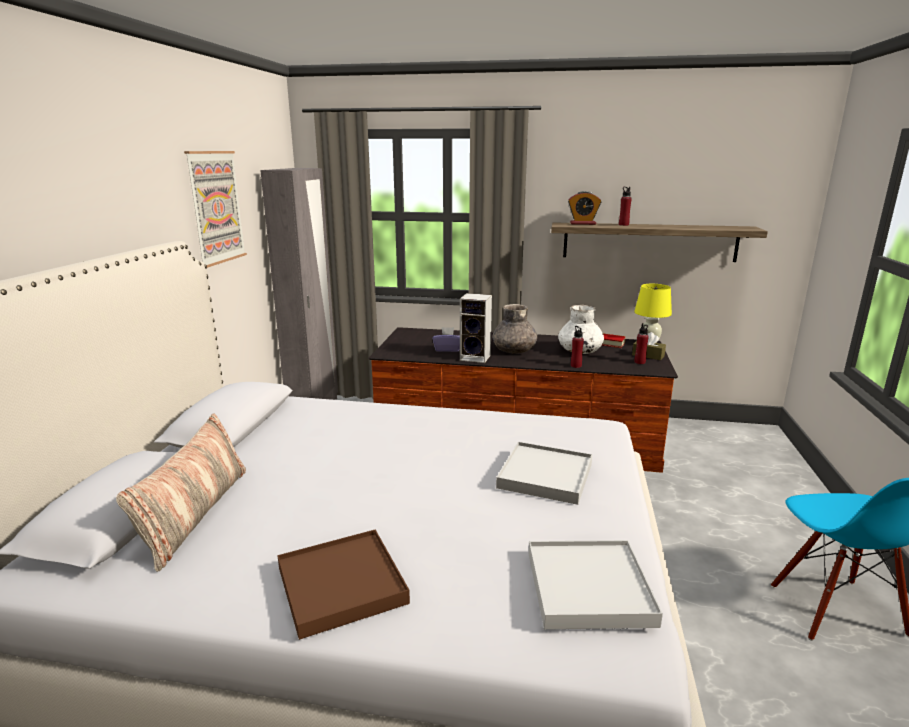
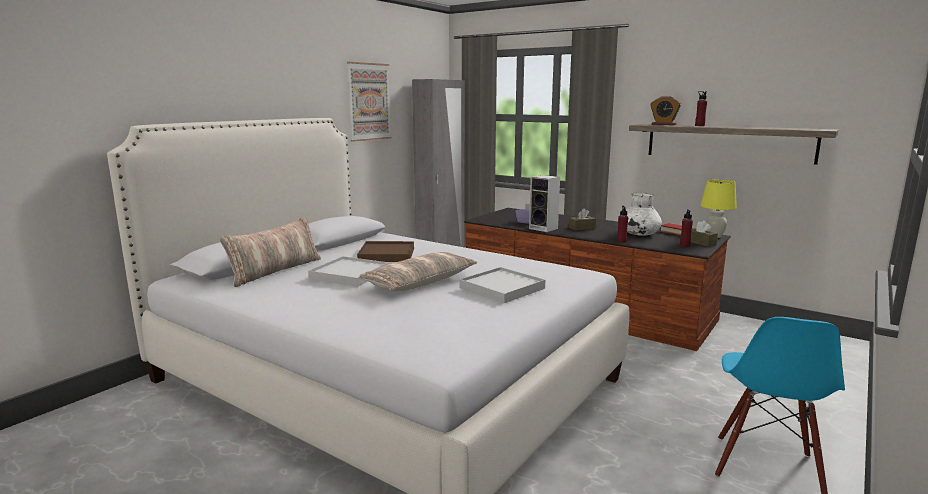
camera: 25 degrees right, 5 degrees down
brown tray [277,530,410,640] -> brown tray moved to [357,241,414,262]
grey vase [492,304,537,354] -> brown tissue box [569,208,596,231]
white tray [529,540,663,629] -> white tray moved to [308,256,389,287]
none -> pillow [359,252,477,291]

